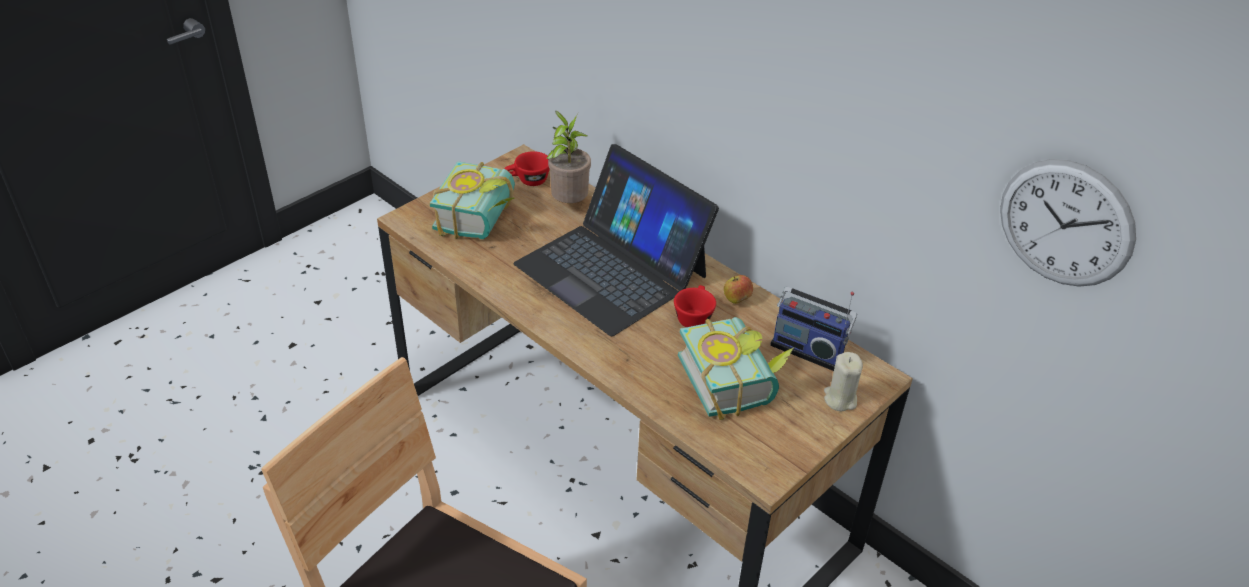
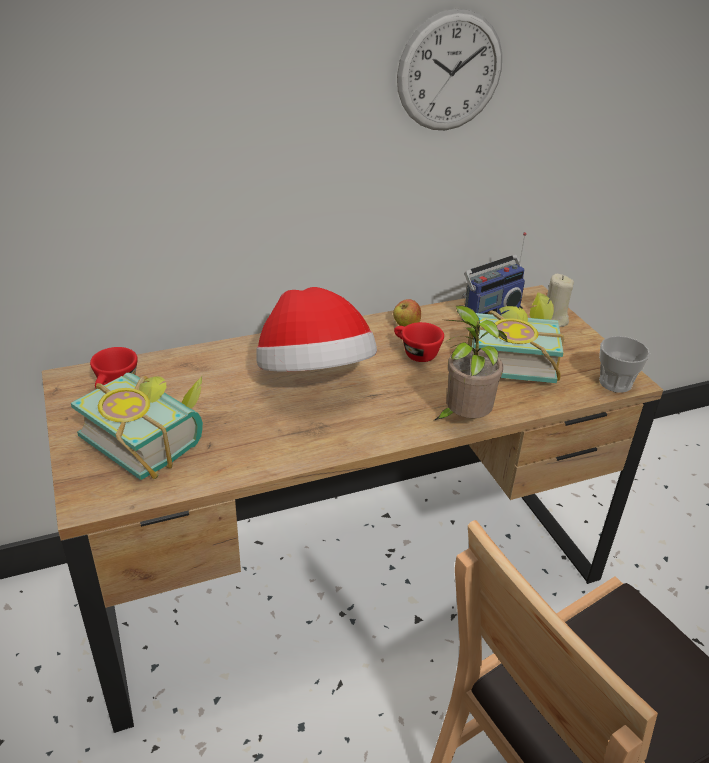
camera: 65 degrees left, 5 degrees down
laptop [513,144,719,336] -> hat [256,287,377,371]
potted plant [547,111,591,203] -> potted plant moved to [435,306,508,420]
wall clock [1000,159,1136,287] -> wall clock moved to [397,9,502,130]
none -> cup [599,336,650,393]

